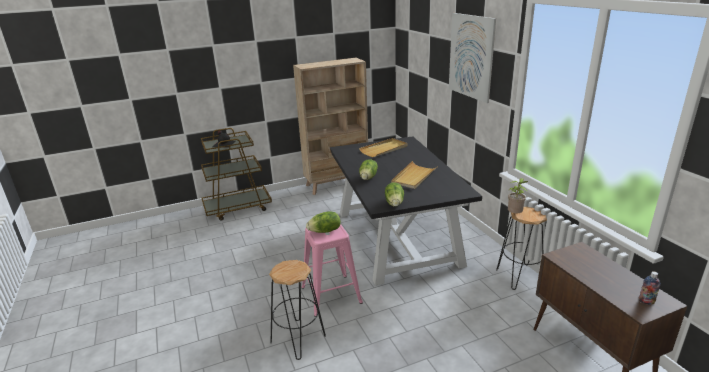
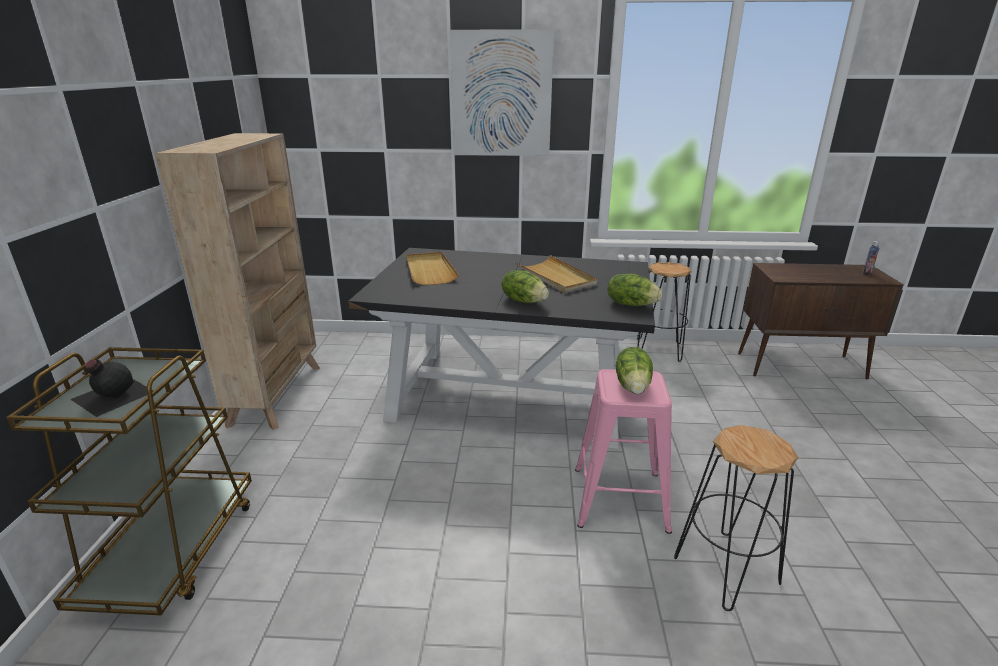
camera: 65 degrees left, 0 degrees up
potted plant [508,178,528,213] -> none

